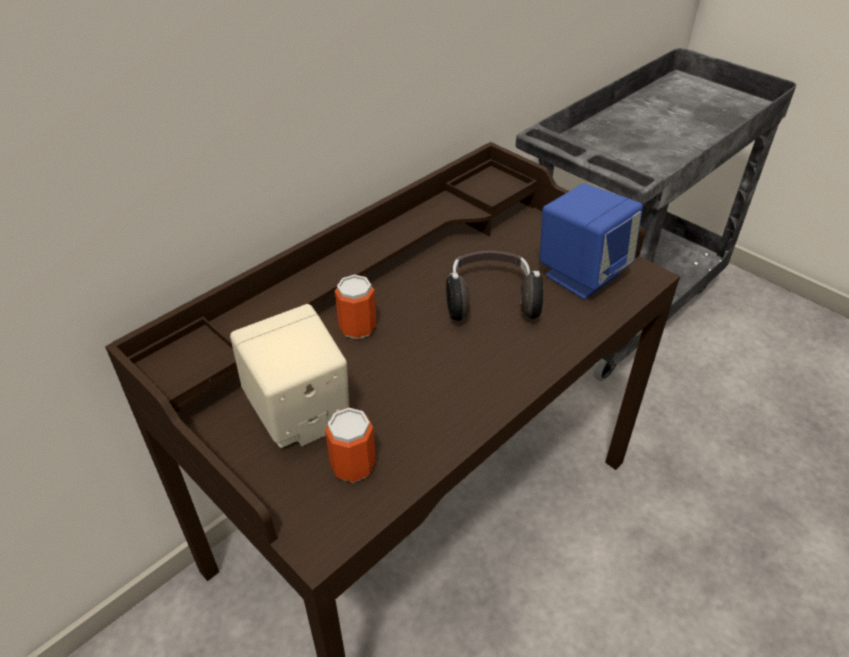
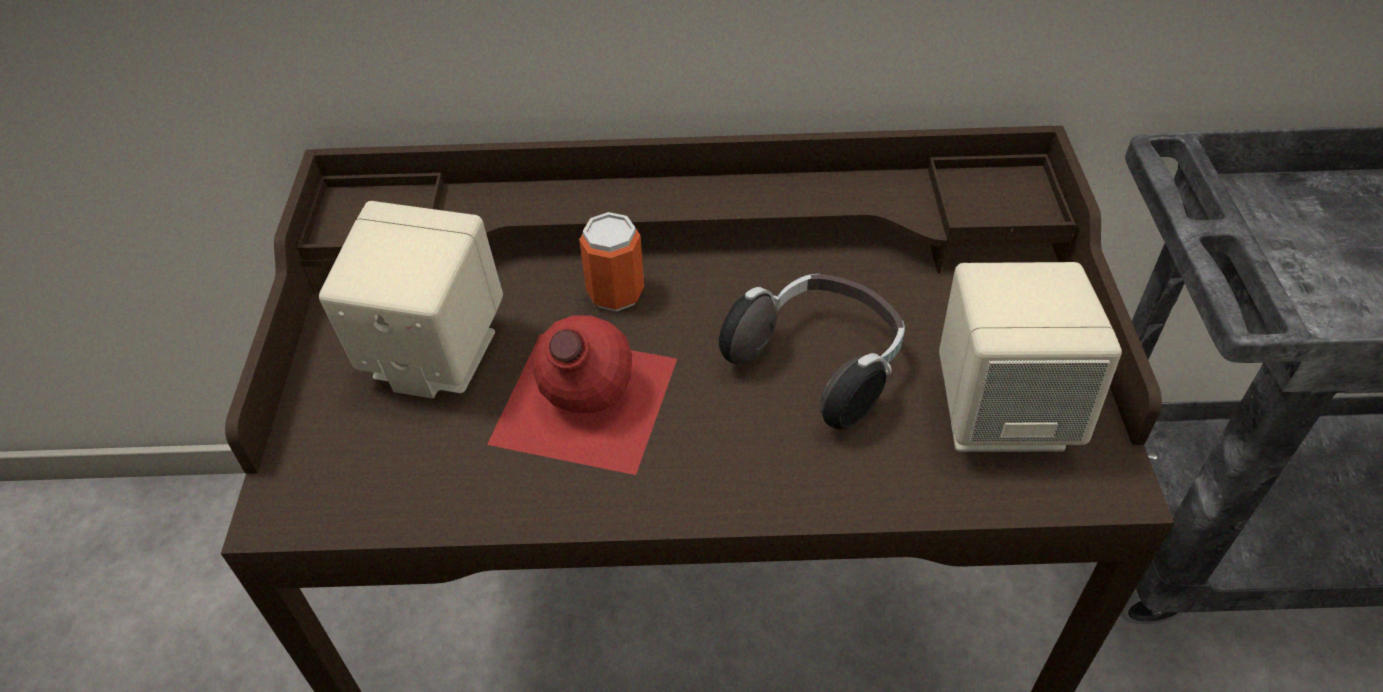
camera: 45 degrees right, 5 degrees up
can [325,407,376,483] -> none
blue speaker [540,184,643,299] -> beige speaker [939,262,1122,452]
none -> red bottle [487,315,677,475]

